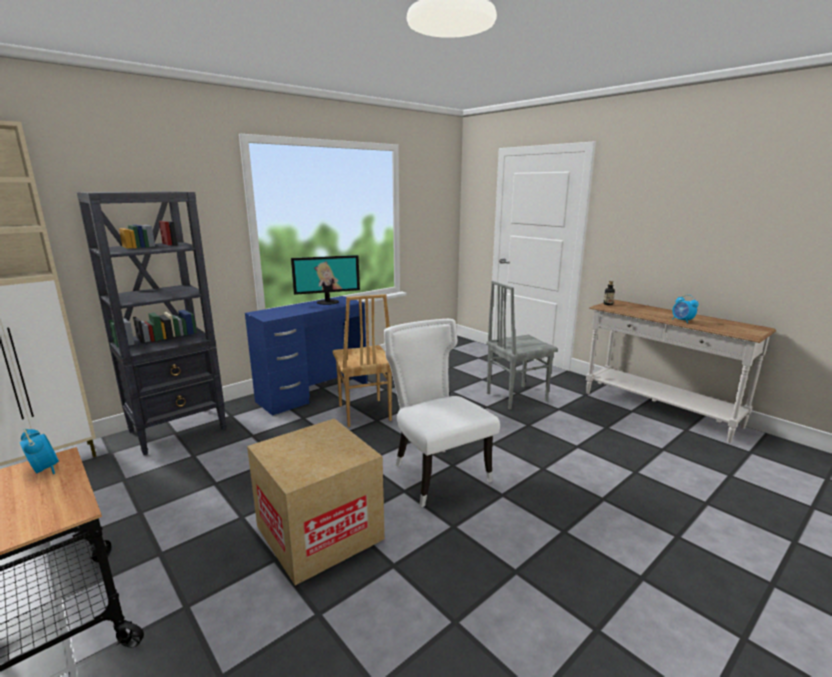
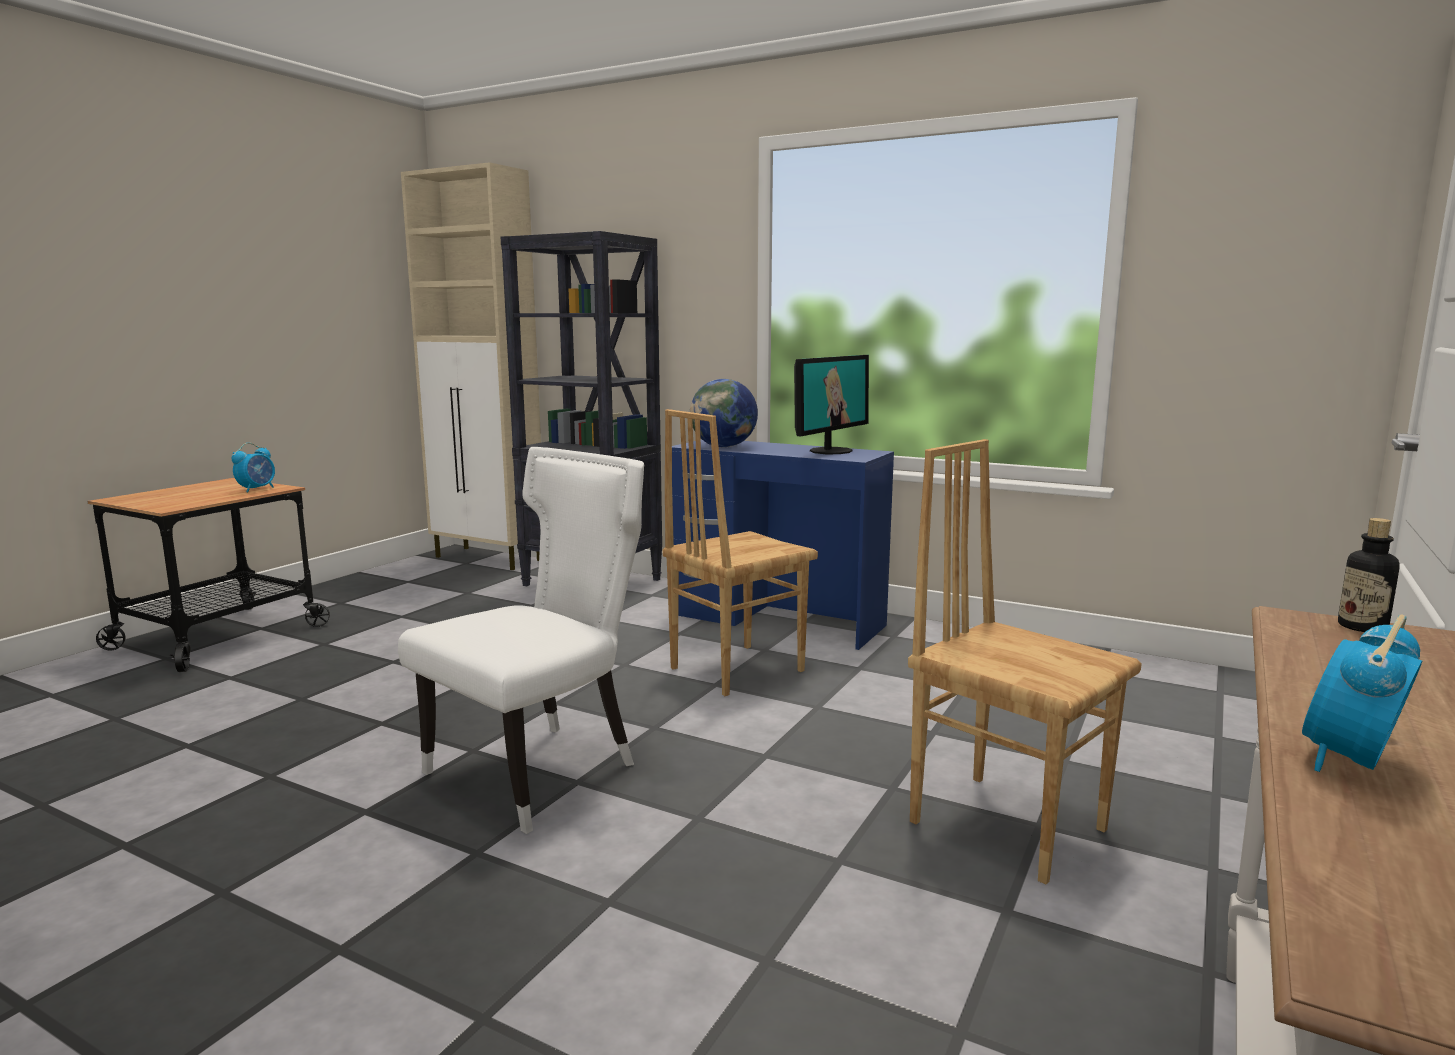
camera: 70 degrees right, 5 degrees down
cardboard box [247,418,385,585] -> none
monitor [291,255,360,305] -> monitor turned 105 degrees counterclockwise [794,355,869,454]
grey chair [486,281,558,410] -> brown chair [908,439,1142,885]
none -> globe [690,379,758,447]

